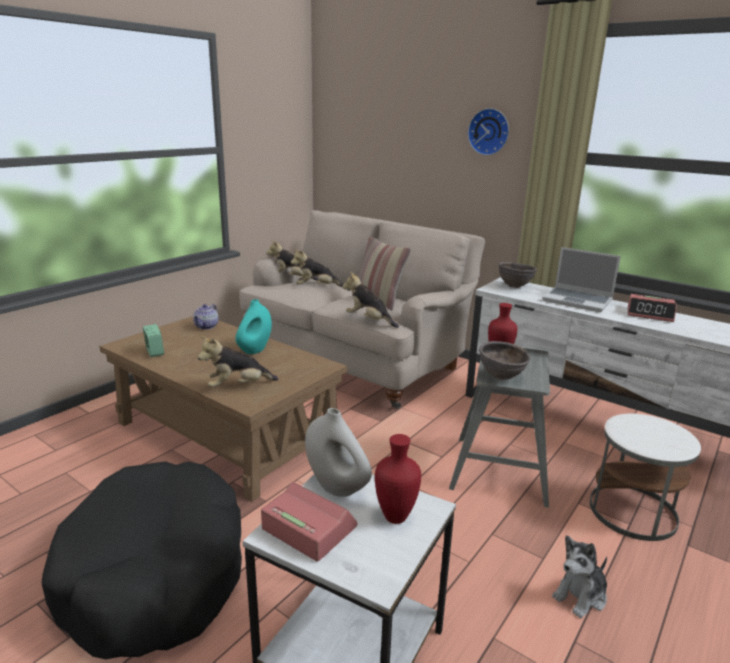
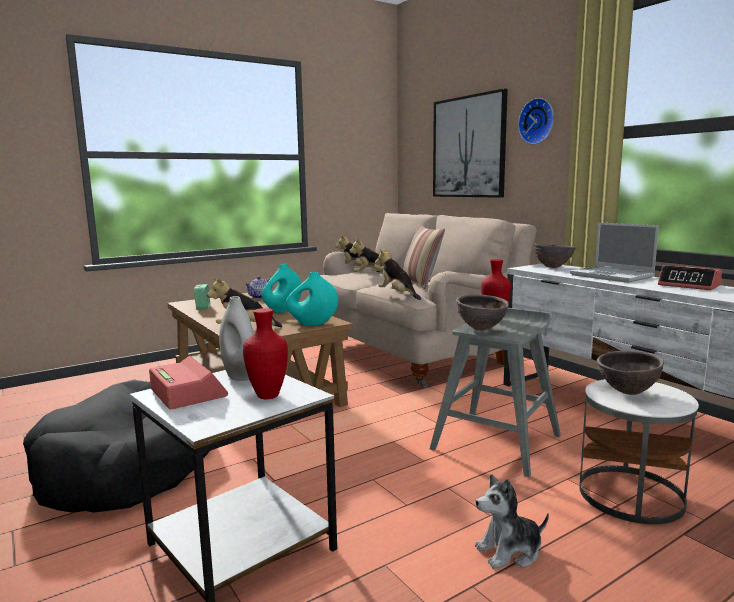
camera: 20 degrees right, 10 degrees down
none -> turquoise vase [286,272,338,326]
none -> picture [433,88,508,198]
none -> brown bowl [597,350,664,395]

